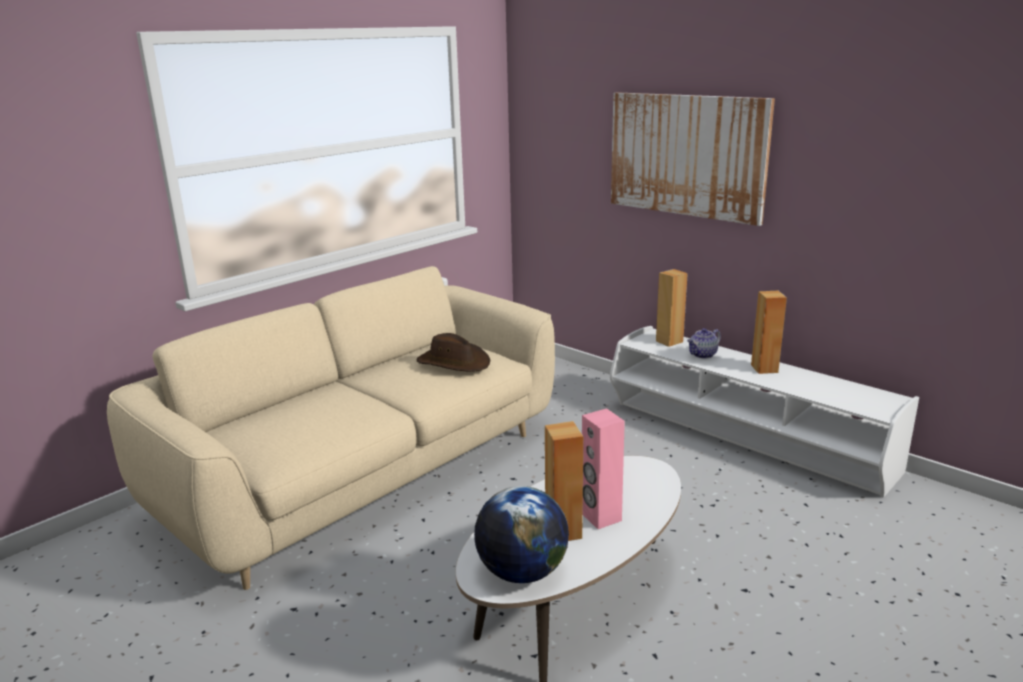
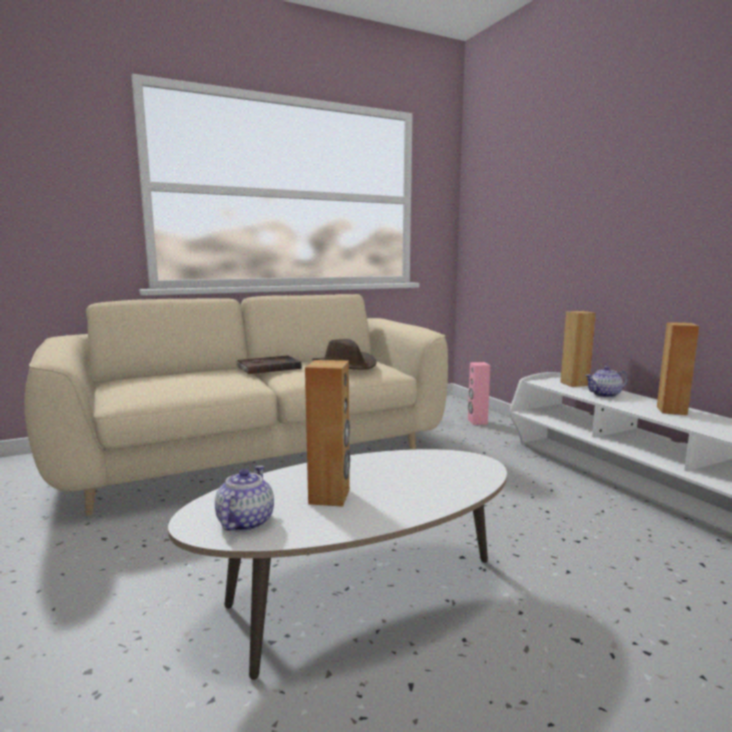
camera: 20 degrees right, 10 degrees down
globe [474,486,569,583] -> teapot [215,466,274,532]
pink speaker [582,408,625,529] -> pink speaker moved to [468,362,490,425]
picture [611,92,775,226] -> none
none -> brown book [236,355,302,374]

